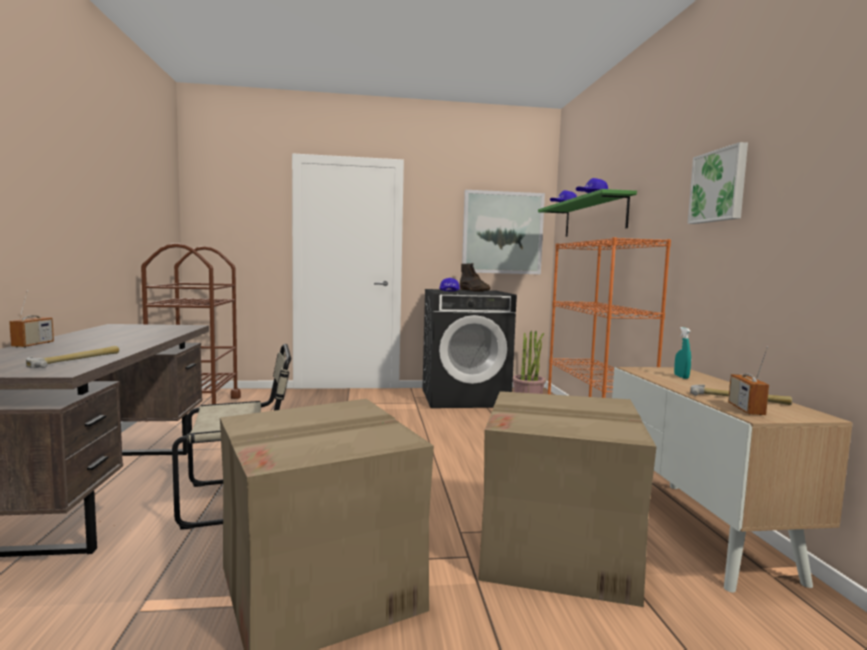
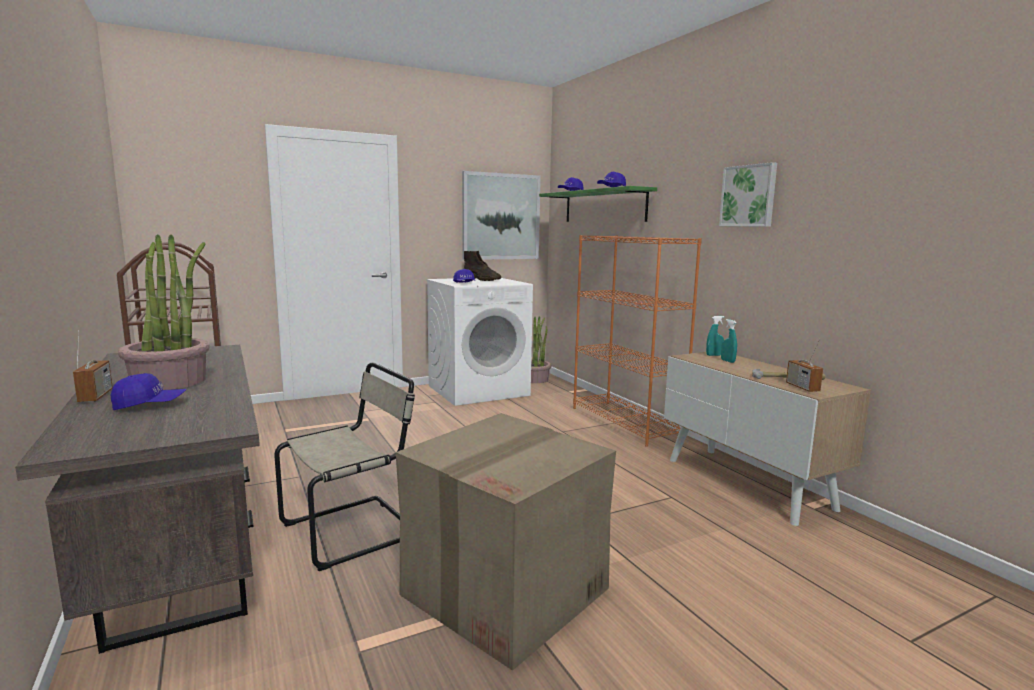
camera: 20 degrees left, 5 degrees up
hammer [26,346,119,368] -> none
black washing machine [423,289,517,408] -> white washing machine [426,278,533,406]
cardboard box [478,391,657,607] -> none
none -> blue cap [111,373,187,410]
none -> potted plant [118,234,210,390]
none -> turquoise spray bottle [706,316,724,356]

